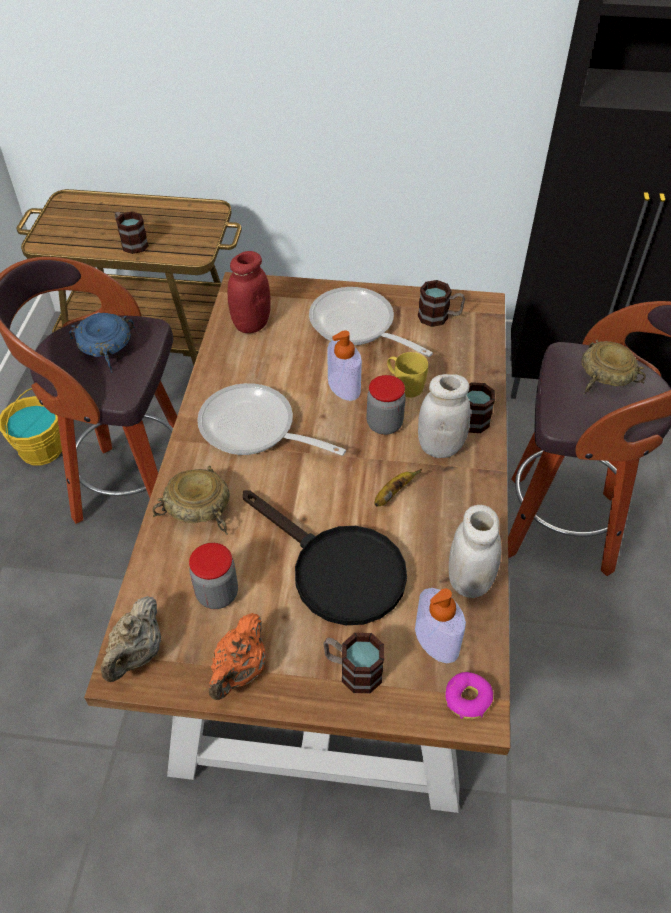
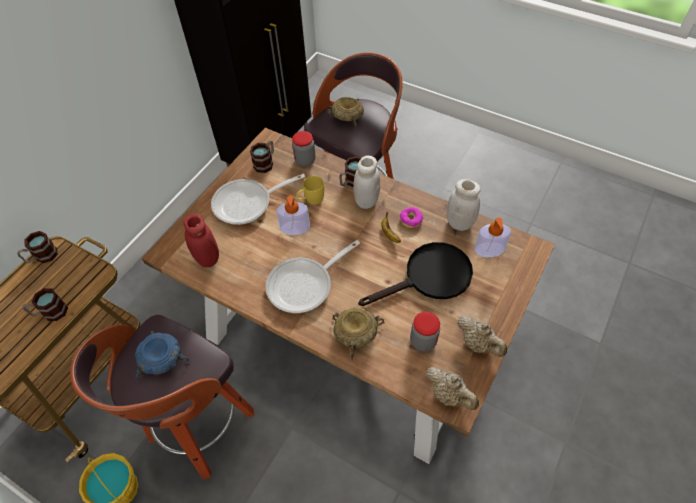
camera: 65 degrees left, 5 degrees up
orange teapot [209,613,265,700] -> beige teapot [457,316,507,357]
mug [323,633,384,693] -> mug moved to [17,231,58,263]
jar [367,375,406,435] -> jar moved to [292,131,316,166]
donut [445,672,493,720] -> donut moved to [400,207,423,228]

